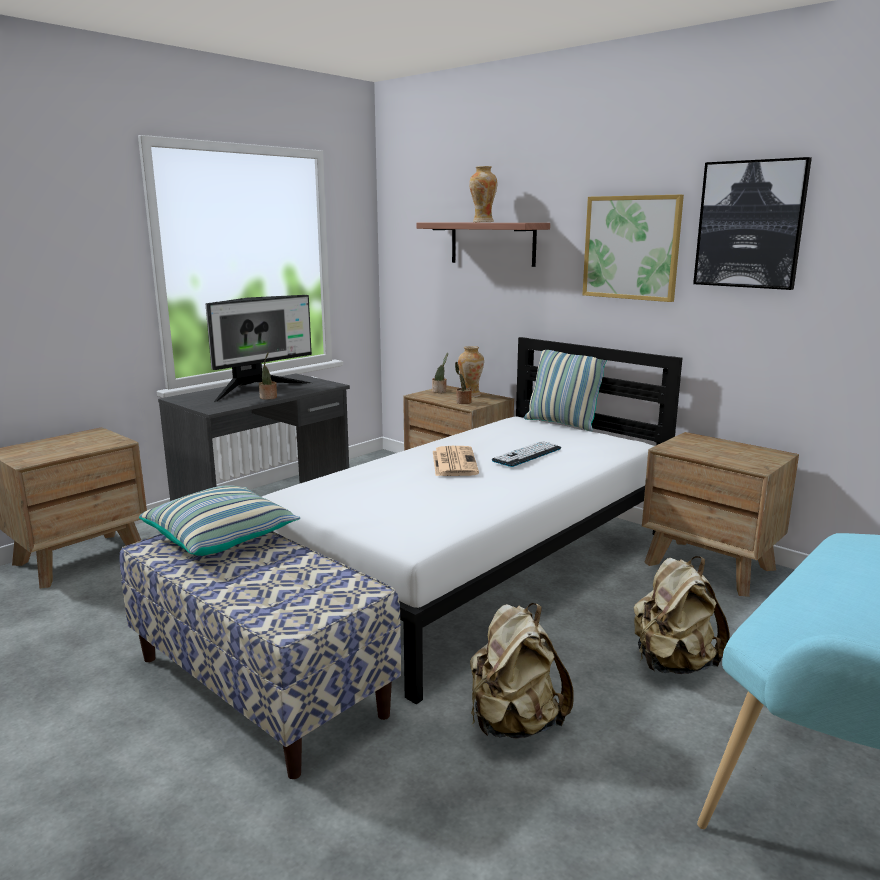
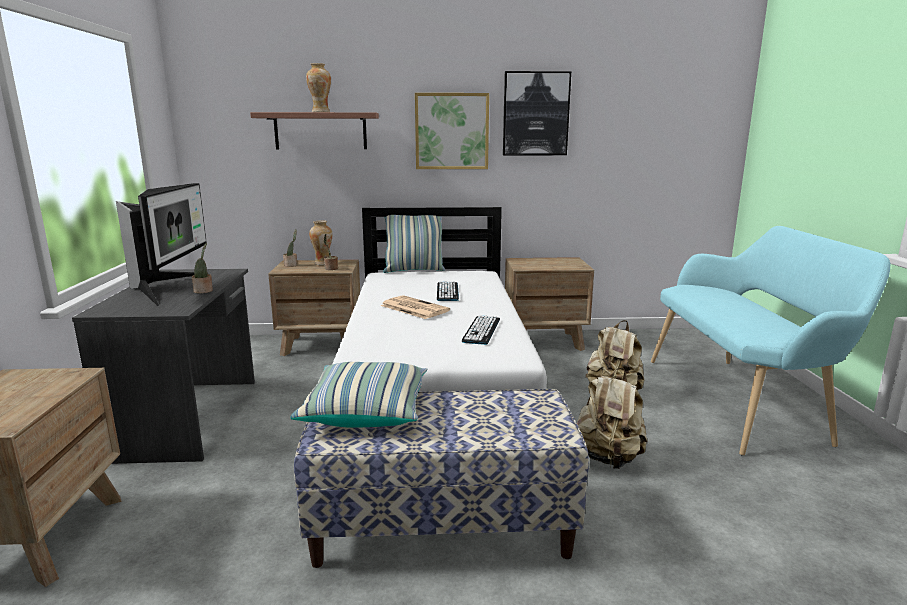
camera: 45 degrees left, 0 degrees up
none -> keyboard [462,315,500,345]

